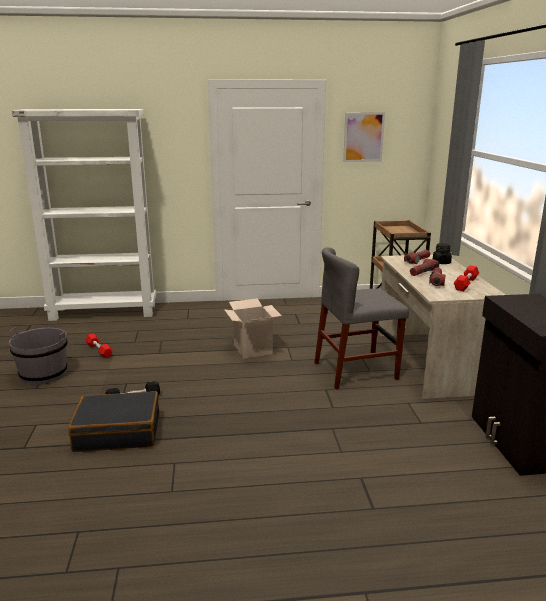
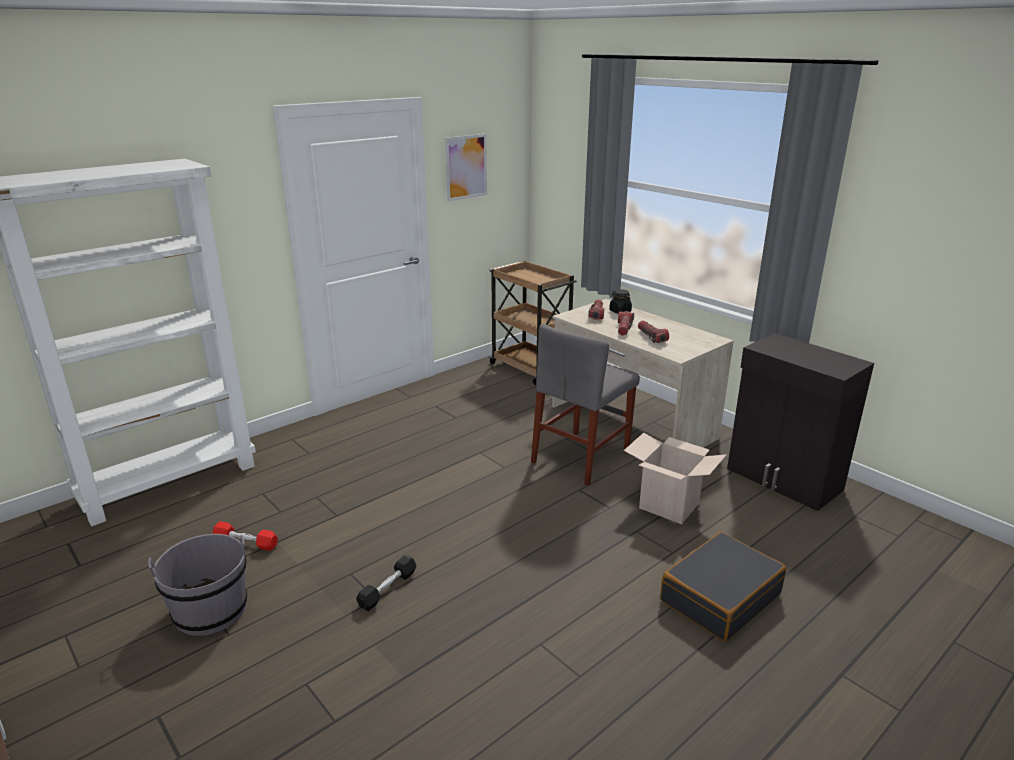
camera: 35 degrees left, 5 degrees up
black suitcase [68,391,159,452] -> black suitcase moved to [660,532,786,642]
cardboard box [224,298,282,359] -> cardboard box moved to [624,433,727,524]
red dumbbell [454,265,479,291] -> none

